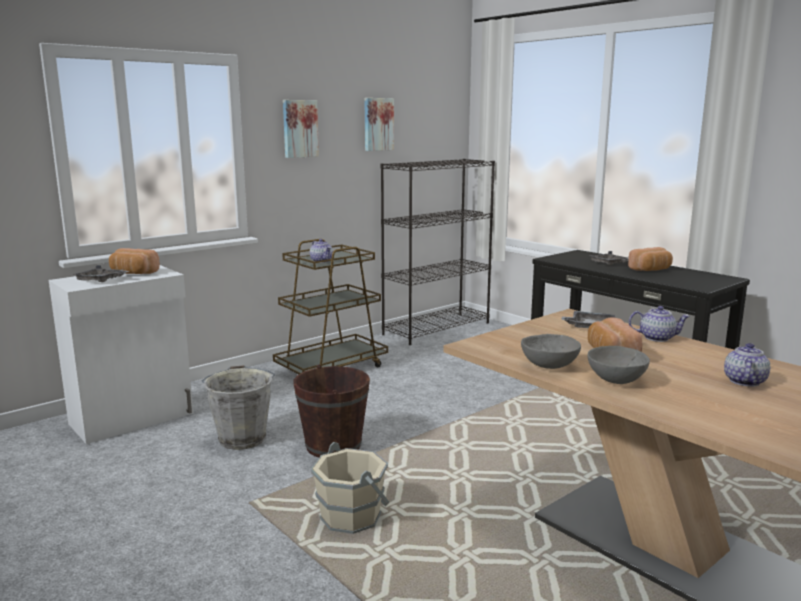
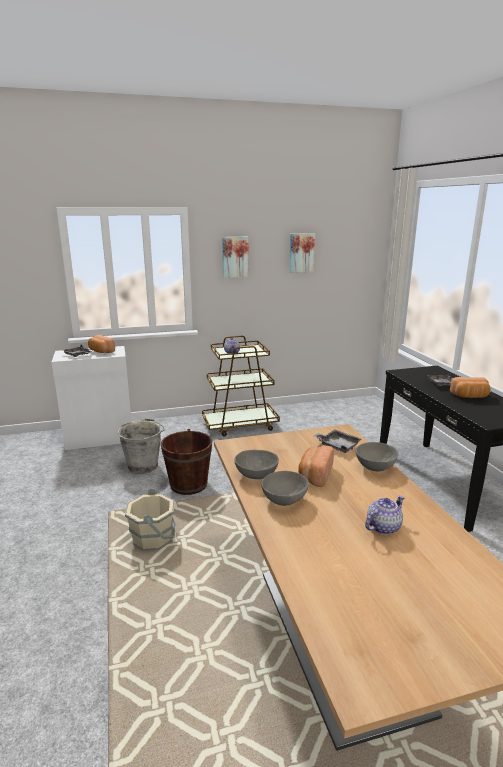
camera: 25 degrees right, 5 degrees up
black bookcase [381,159,495,345] -> none
teapot [629,306,690,342] -> grey bowl [356,442,398,472]

